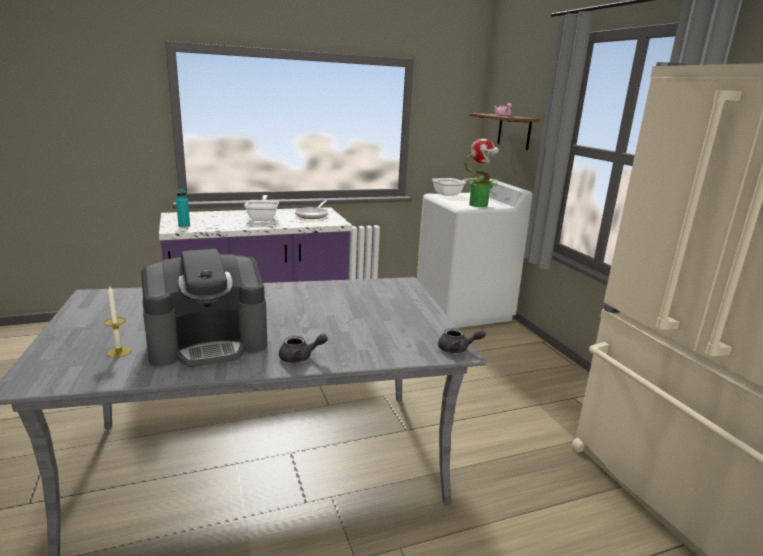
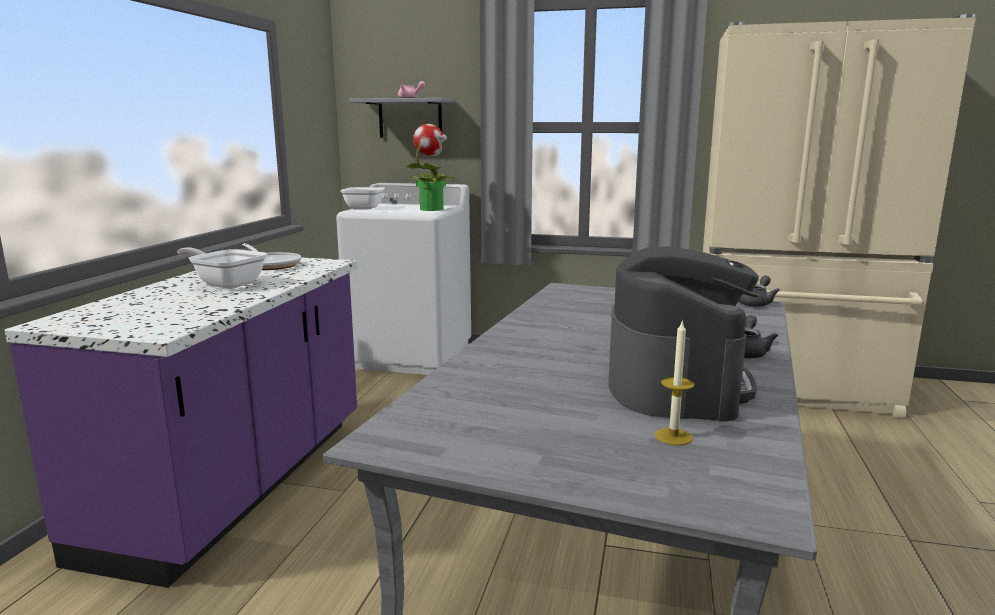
camera: 55 degrees left, 5 degrees down
turquoise bottle [176,189,190,227] -> none
brown shelf [469,113,539,150] -> grey shelf [349,98,455,138]

